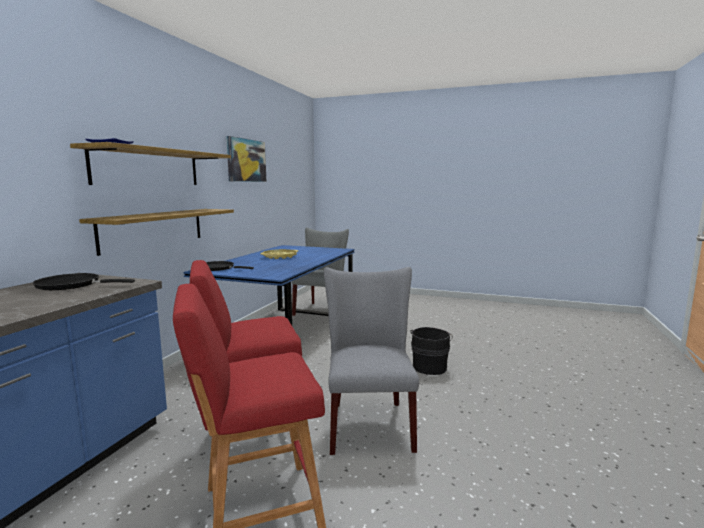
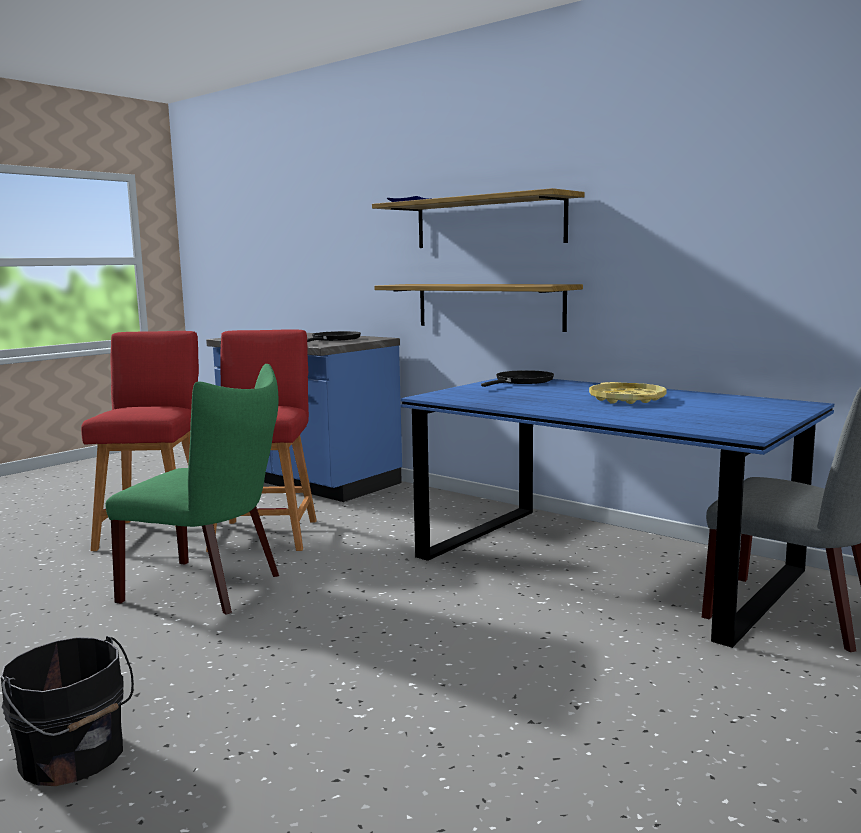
camera: 110 degrees right, 0 degrees up
picture [226,136,266,182] -> none
grey chair [324,267,419,455] -> green chair [105,364,279,615]
black bucket [410,327,453,375] -> black bucket moved to [1,636,134,786]

